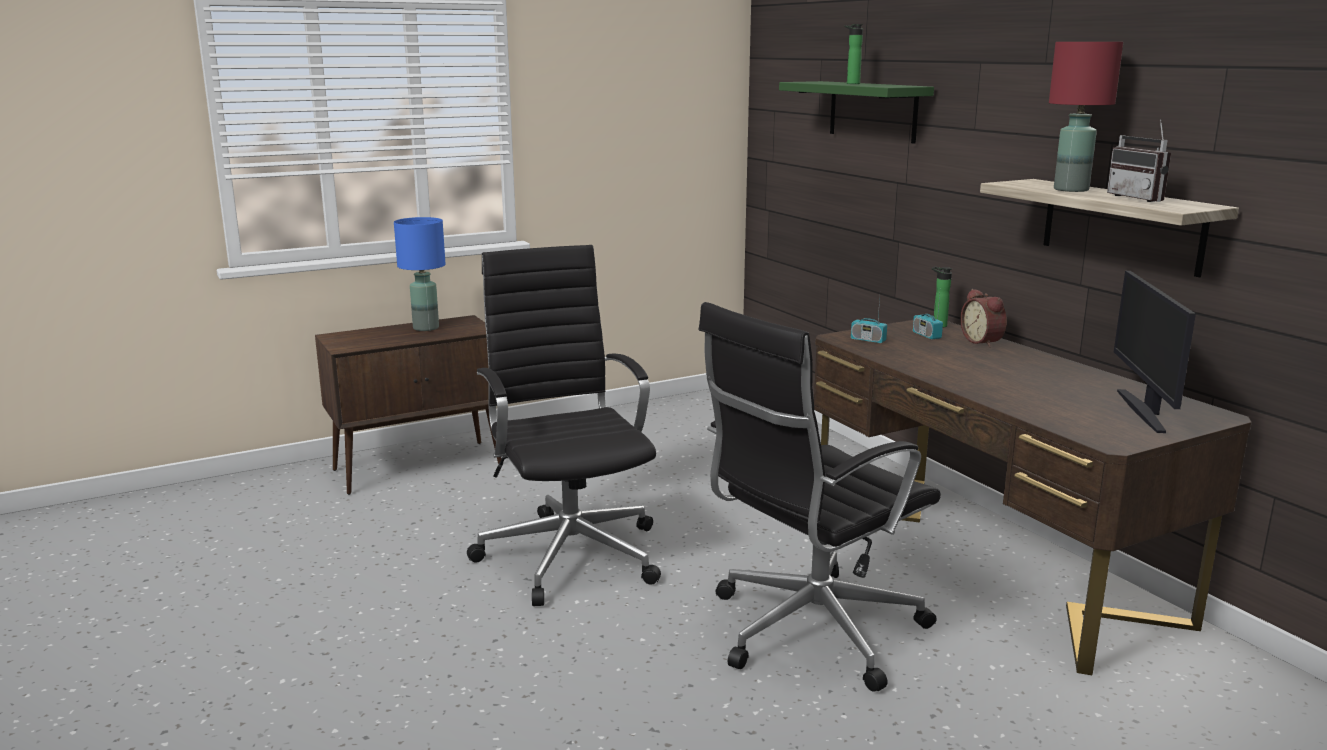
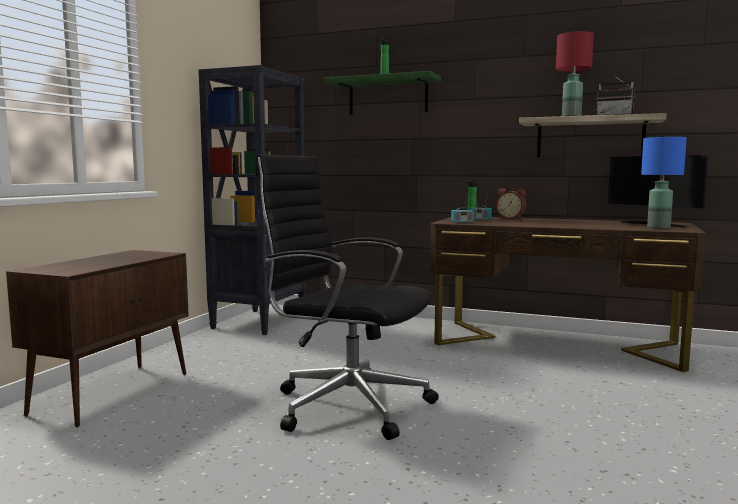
camera: 40 degrees left, 10 degrees down
blue table lamp [394,217,446,331] -> blue table lamp moved to [641,137,687,229]
black office chair [699,302,941,692] -> none
none -> black bookcase [198,65,307,335]

